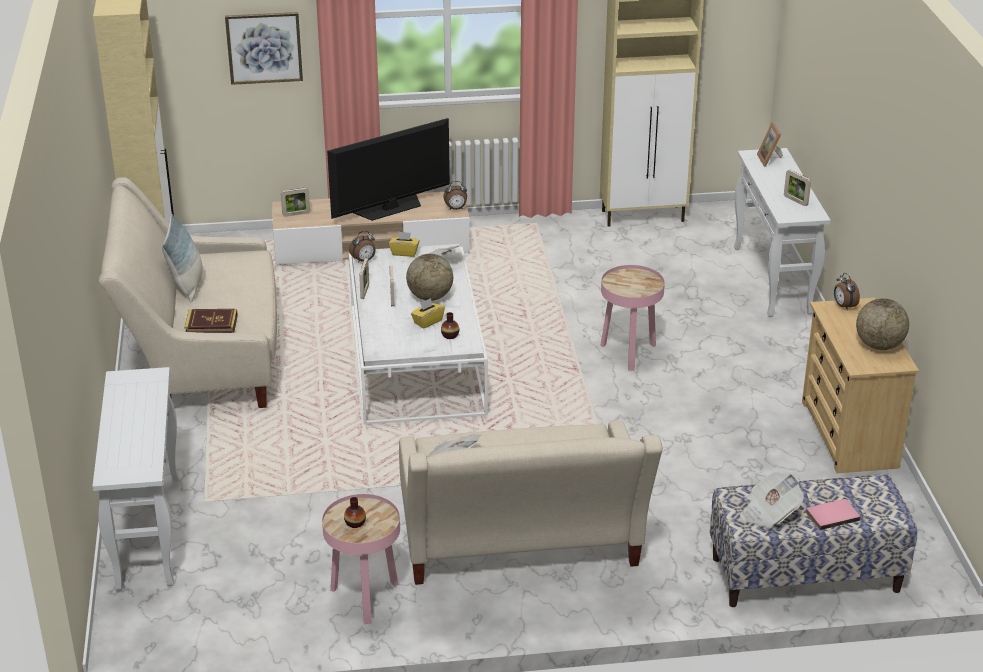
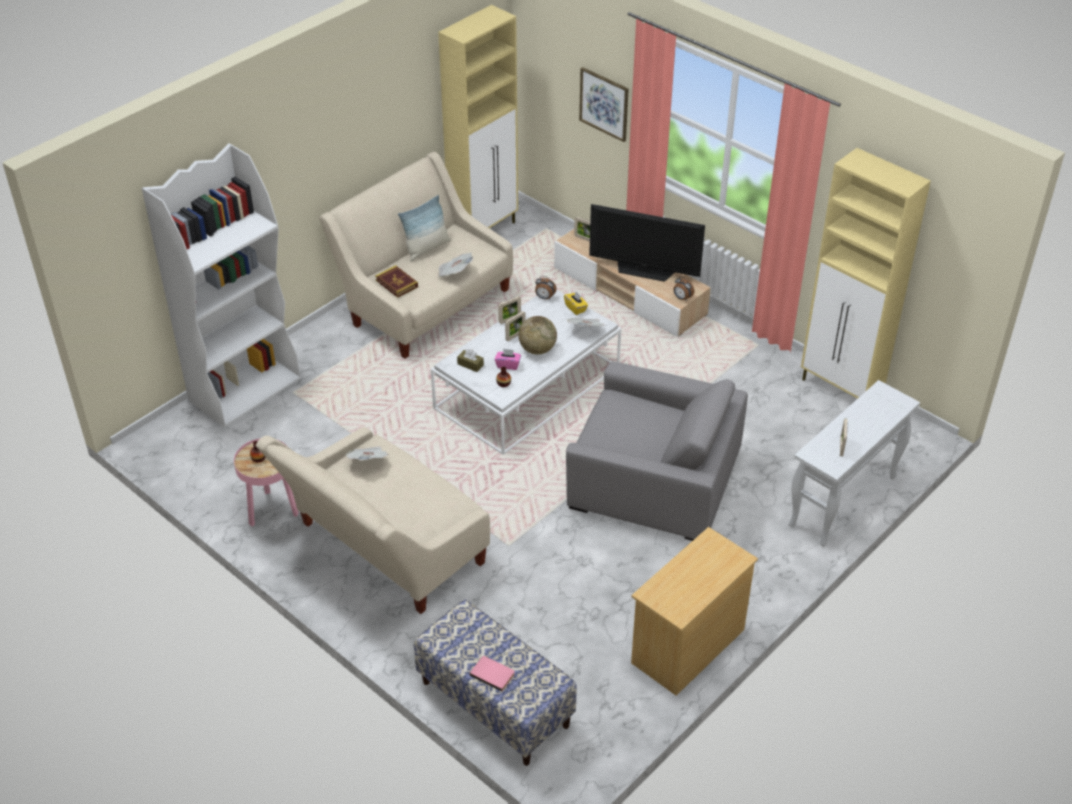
camera: 50 degrees right, 10 degrees up
white console table [93,367,179,590] -> white bookcase [142,143,301,427]
yellow tissue box [411,298,445,329] -> pink tissue box [495,348,521,370]
pink side table [600,265,665,370] -> grey armchair [566,361,748,541]
newspaper [740,472,804,529] -> newspaper moved to [438,253,473,277]
picture frame [757,122,783,167] -> none
alarm clock [834,273,860,310] -> none
globe [856,298,909,350] -> none
none -> brown tissue box [457,349,484,372]

